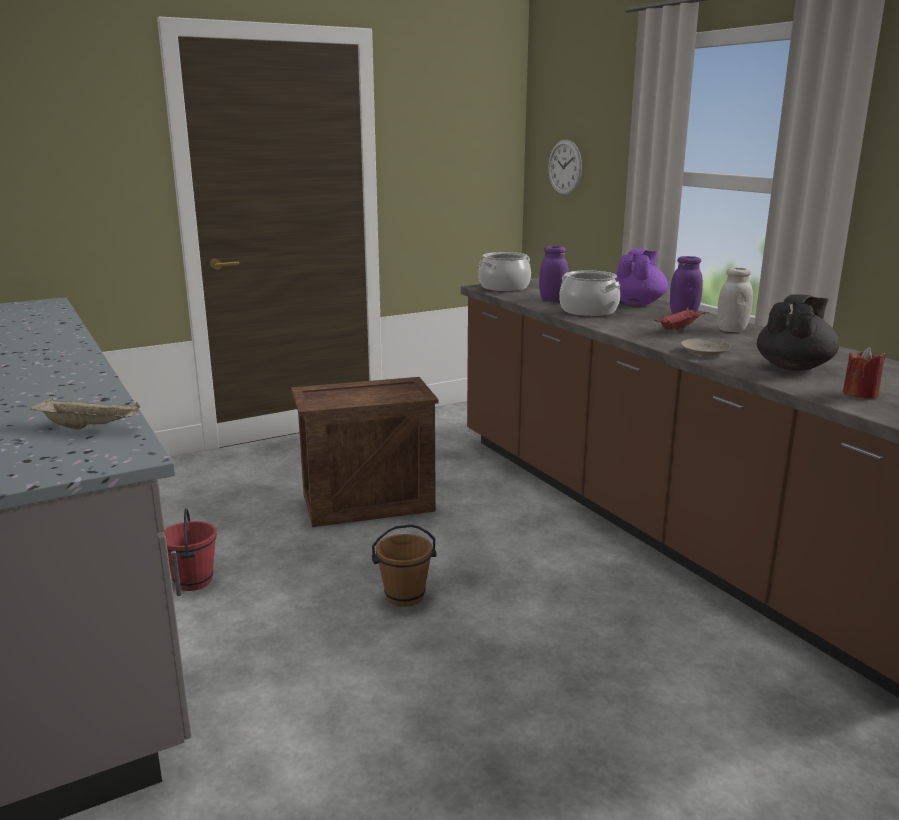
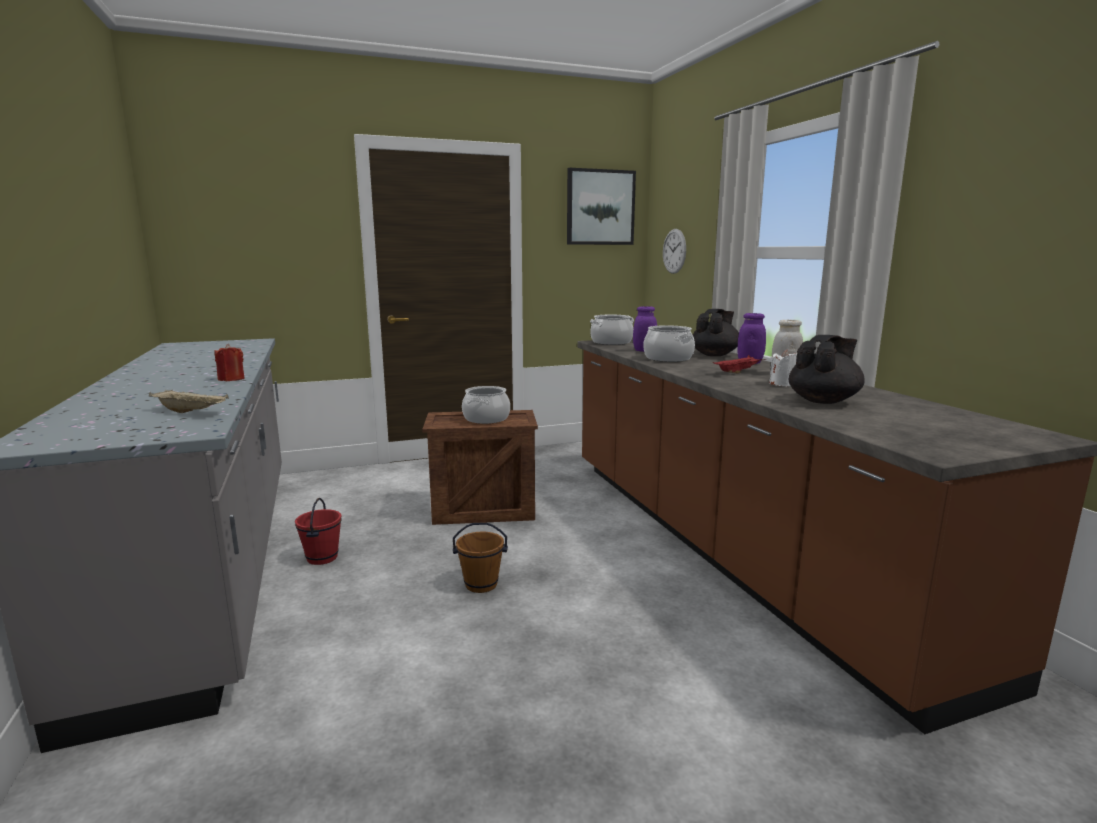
camera: 10 degrees right, 5 degrees down
purple teapot [615,249,668,306] -> black teapot [693,309,739,356]
beige plate [681,338,731,356] -> none
red candle [843,347,886,399] -> red candle moved to [214,344,244,381]
none -> cooking pot [462,386,510,424]
none -> picture [567,168,636,245]
none -> white candle [769,349,797,387]

